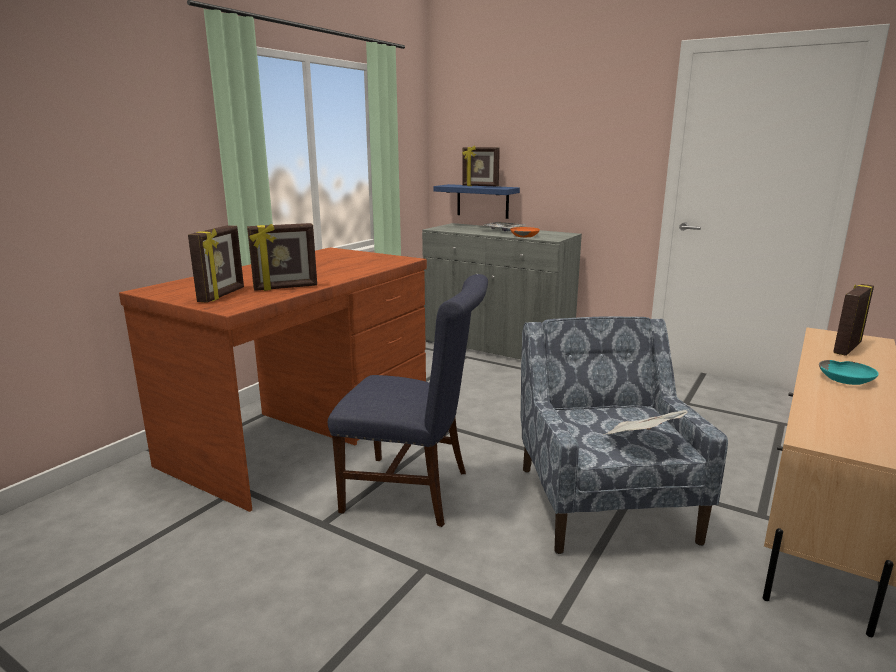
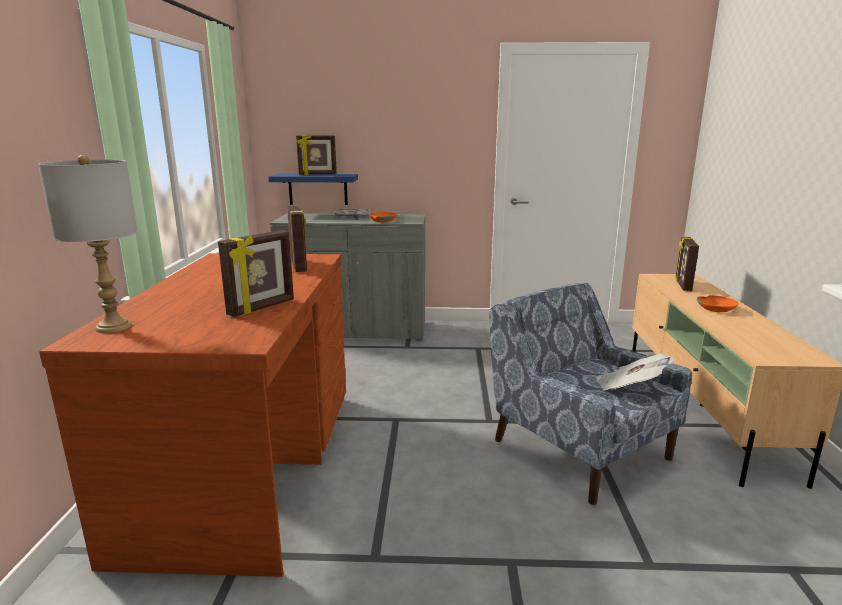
camera: 30 degrees left, 0 degrees up
picture frame [188,225,244,303] -> picture frame moved to [287,205,307,272]
blue chair [328,274,488,527] -> none
turquoise bowl [819,360,879,385] -> orange bowl [697,295,739,312]
none -> grey table lamp [38,155,138,333]

